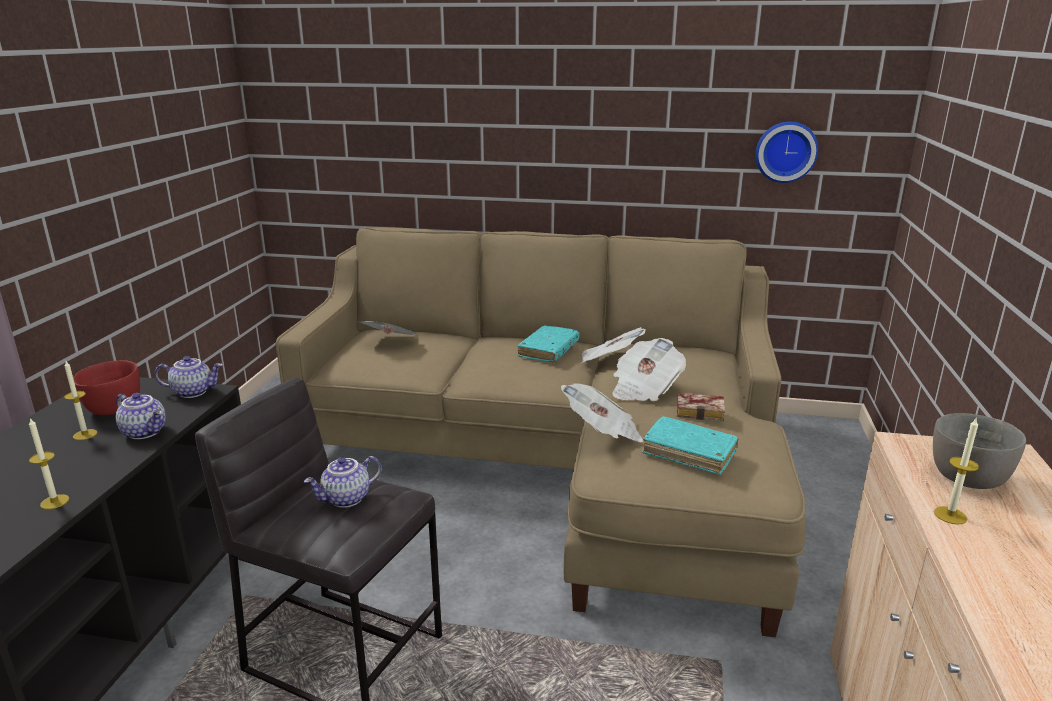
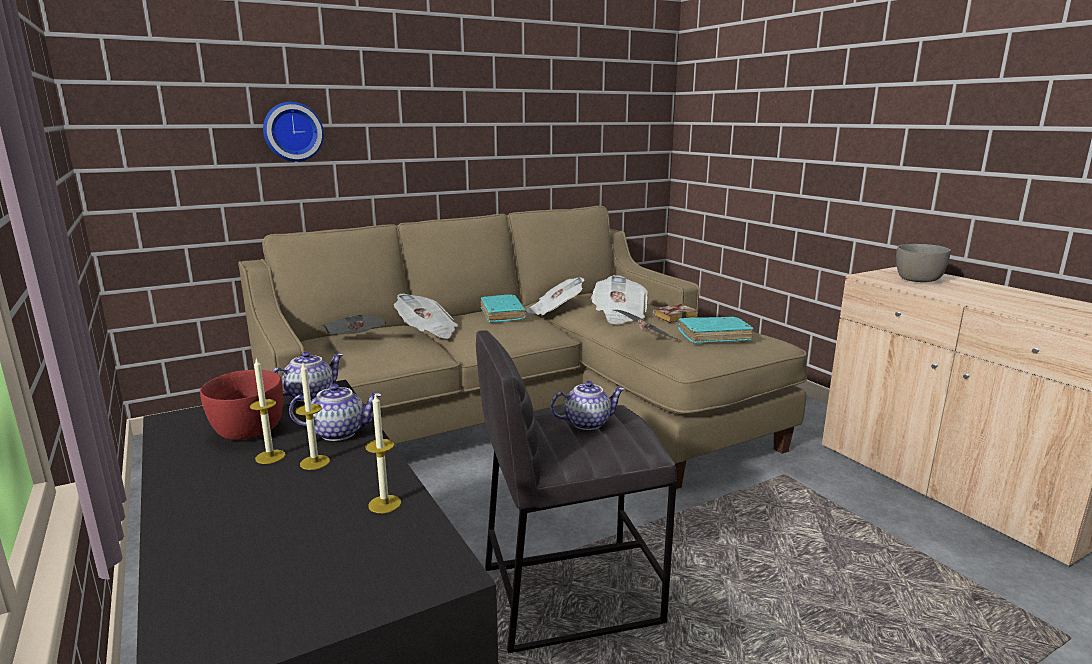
camera: 40 degrees left, 5 degrees down
teapot [304,456,382,508] -> teapot turned 120 degrees counterclockwise [550,381,625,430]
wall clock [755,121,818,183] -> wall clock moved to [263,102,324,162]
candle [934,417,979,525] -> candle moved to [295,363,330,470]
none -> newspaper [394,294,458,339]

